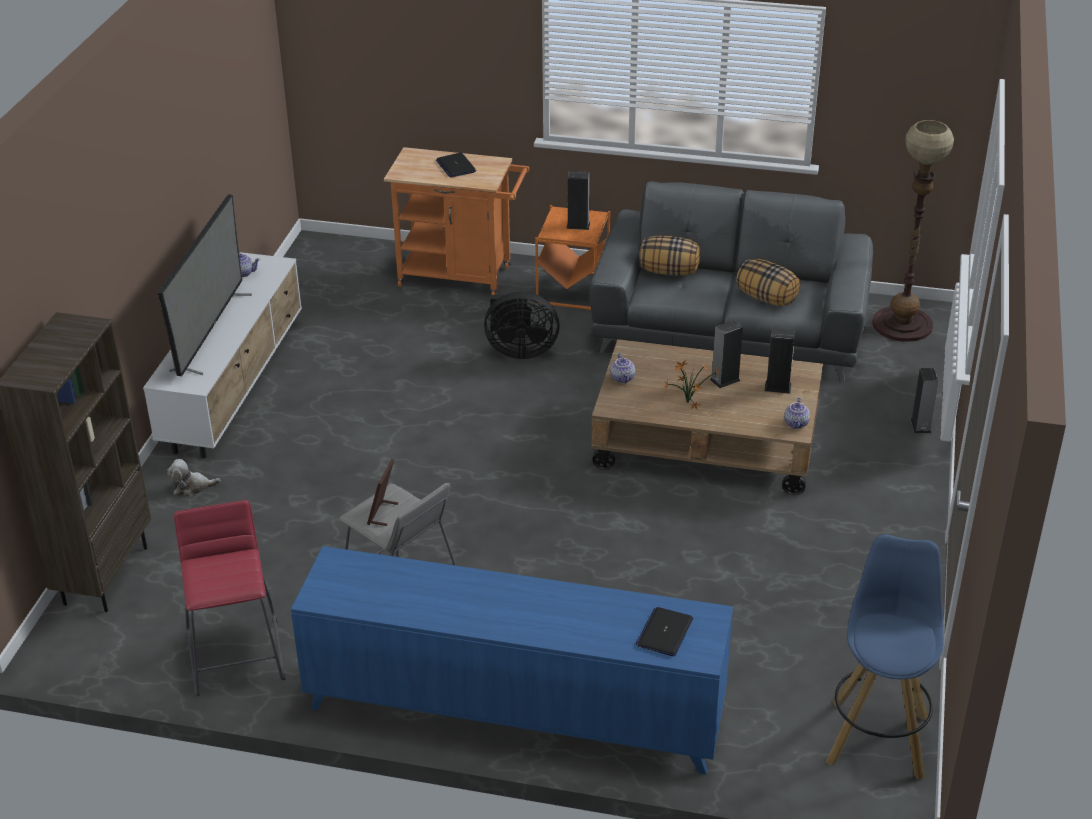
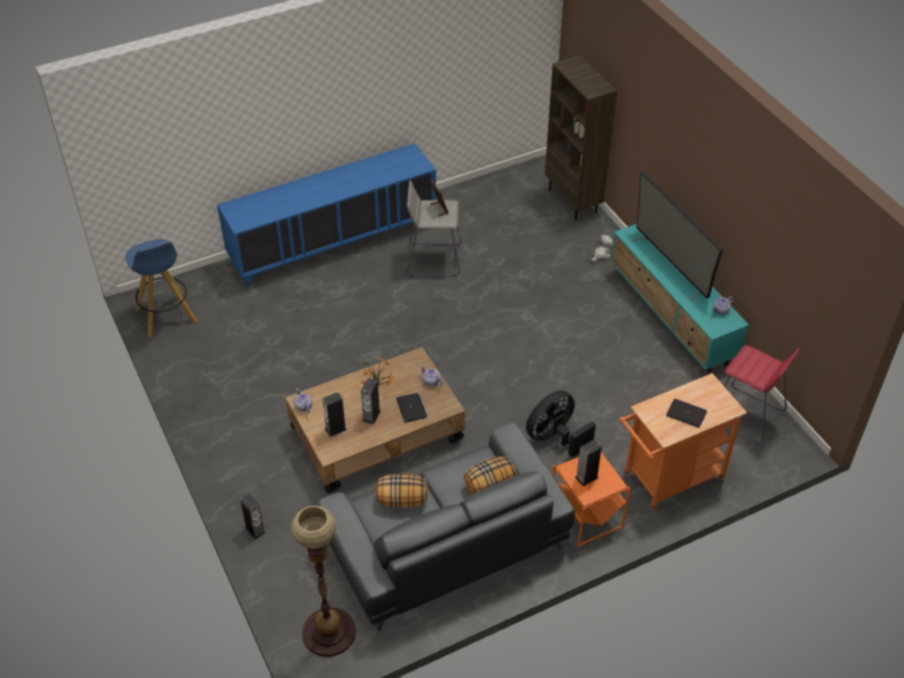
camera: 140 degrees right, 10 degrees up
white tv stand [143,252,302,458] -> turquoise tv stand [610,224,749,372]
red stool [174,500,285,696] -> red stool moved to [724,345,801,444]
laptop [636,607,693,656] -> laptop moved to [396,393,427,423]

